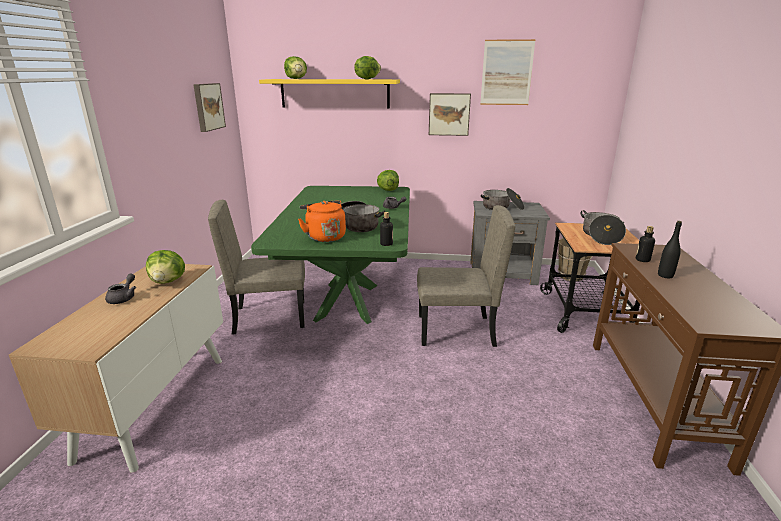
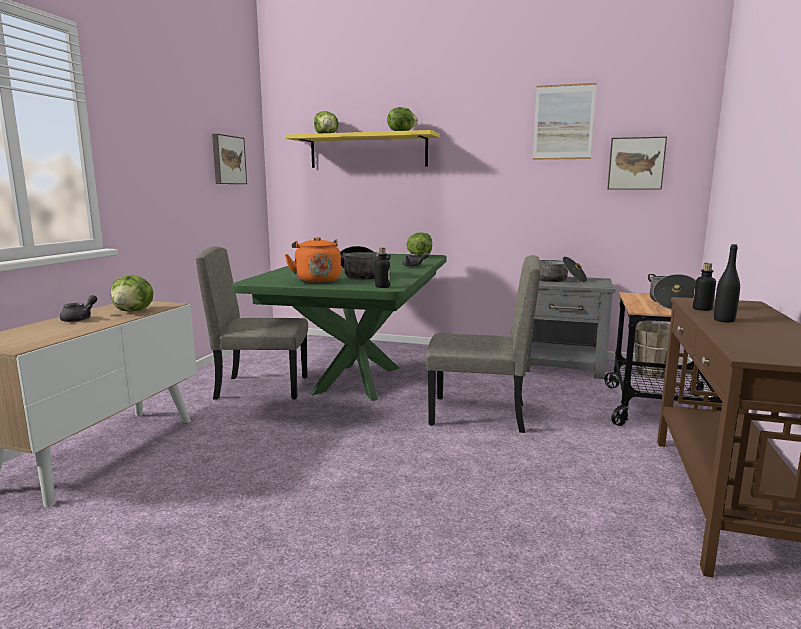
camera: 10 degrees right, 10 degrees down
picture [429,93,471,136] -> picture moved to [607,137,667,190]

